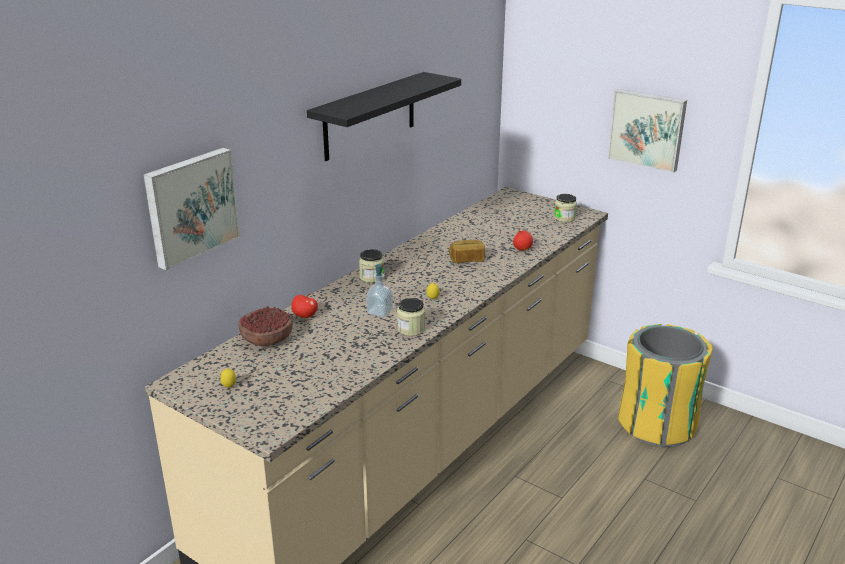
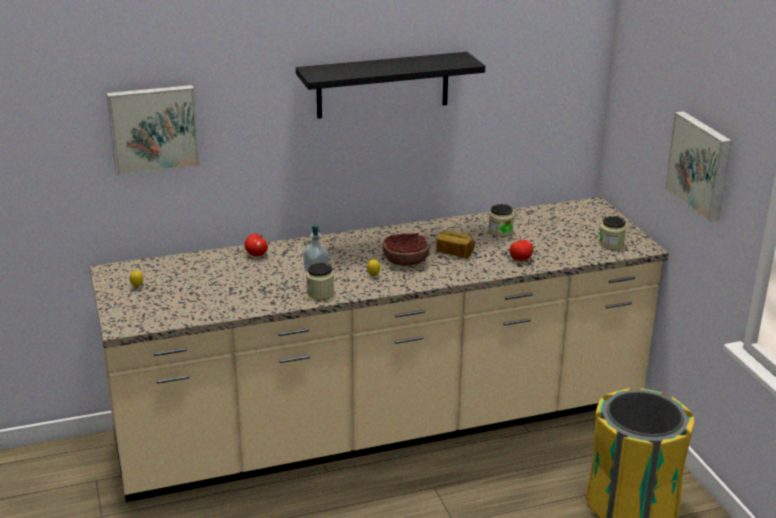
camera: 35 degrees right, 0 degrees up
bowl [238,306,293,346] -> bowl moved to [383,233,429,266]
jar [359,249,384,283] -> jar moved to [489,204,514,237]

